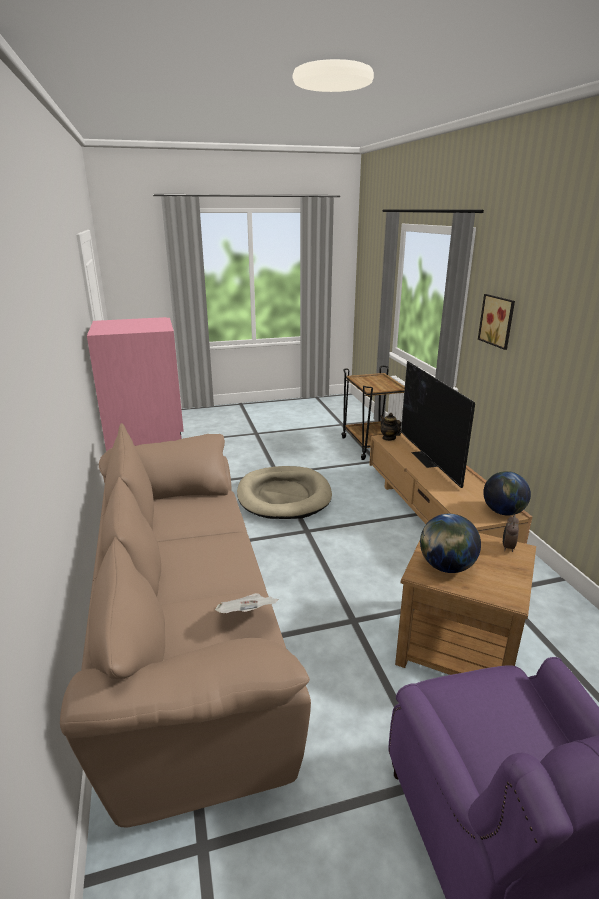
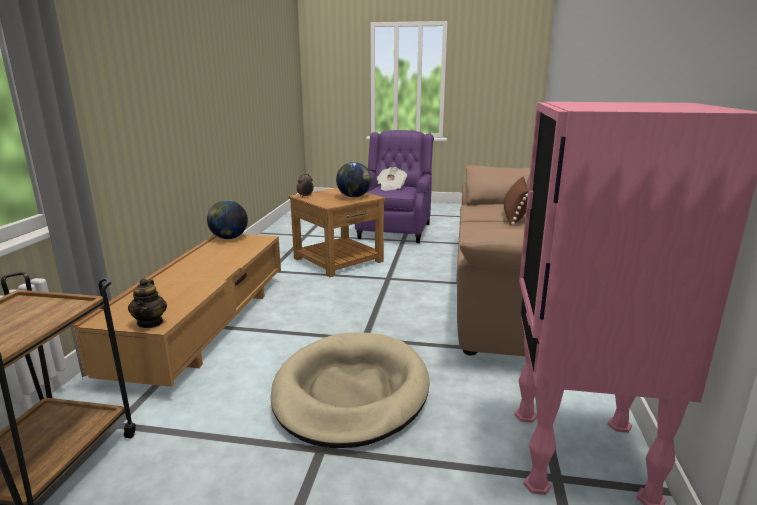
camera: 155 degrees left, 5 degrees down
newspaper [215,593,279,613] -> newspaper moved to [377,167,407,191]
television [401,361,475,488] -> none
picture [478,294,515,350] -> none
none -> brown pillow [504,176,528,225]

